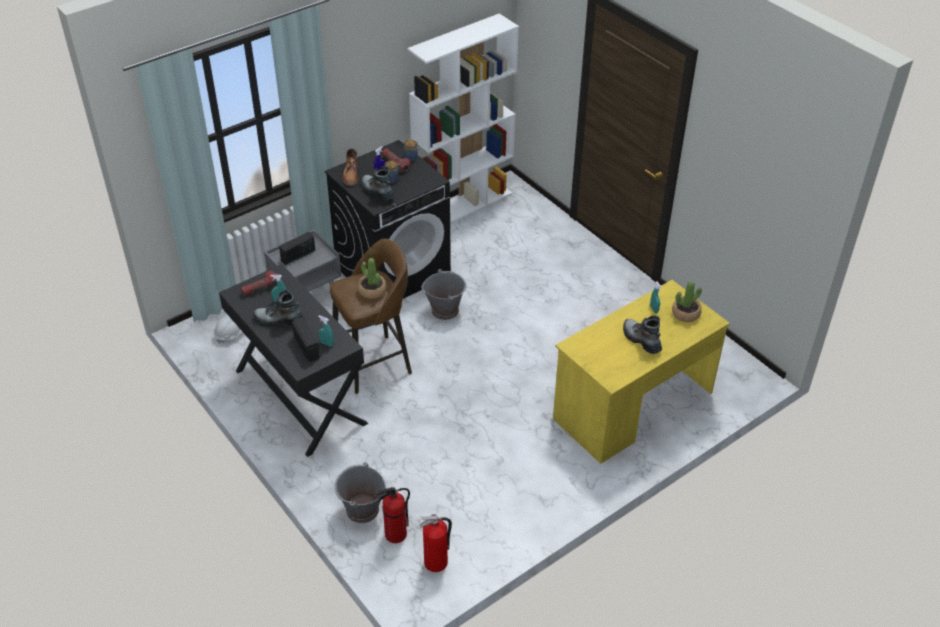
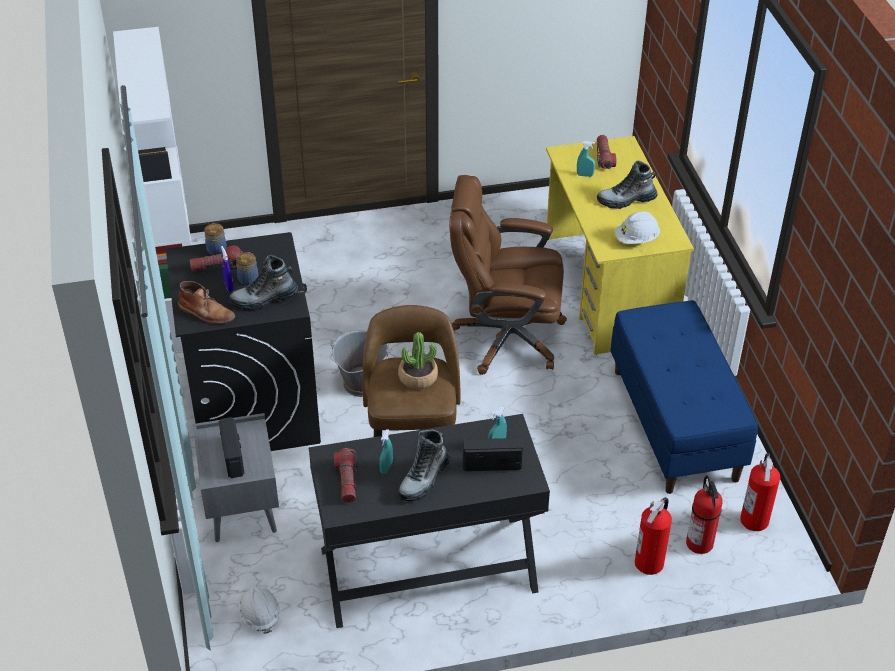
camera: 65 degrees left, 0 degrees up
grey bucket [334,462,386,523] -> fire extinguisher [635,497,672,575]
potted plant [672,281,702,322] -> flashlight [597,135,616,169]
none -> brown office chair [449,175,567,375]
none -> blue bench [611,300,758,494]
none -> white hard hat [615,211,660,244]

